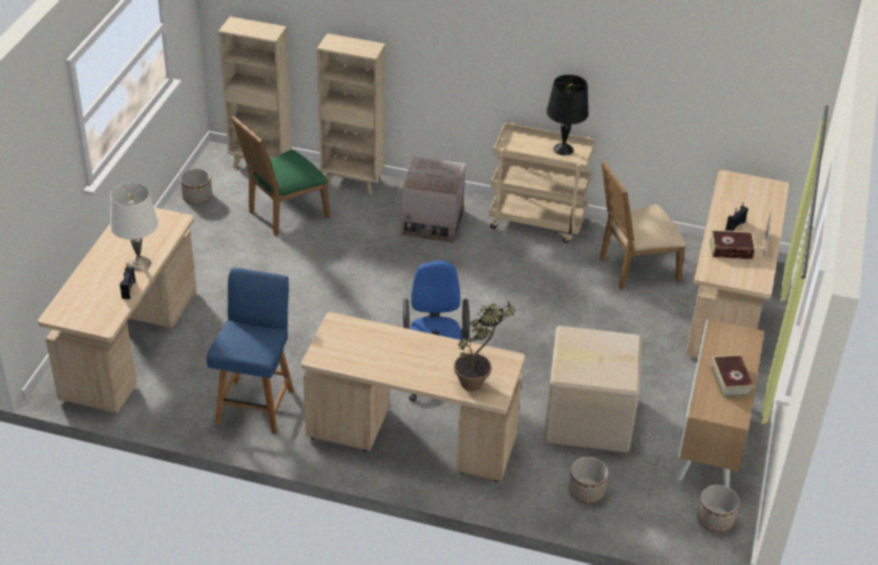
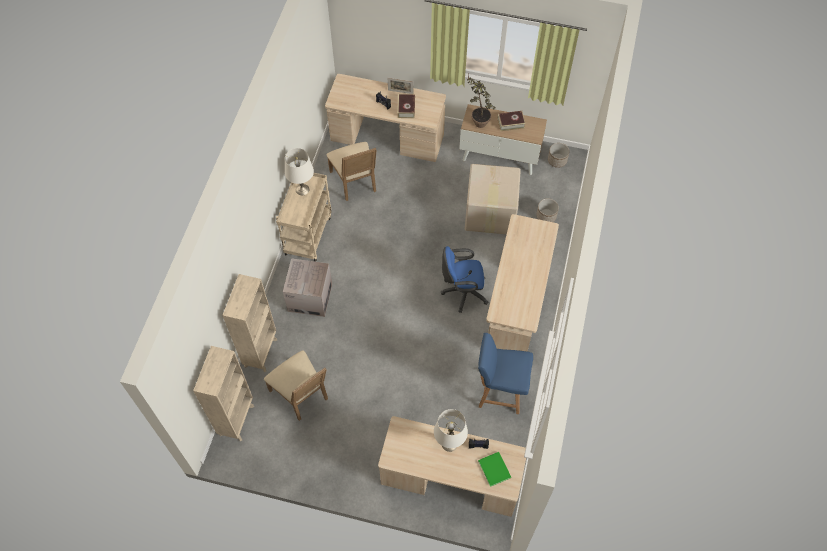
camera: 90 degrees left, 20 degrees up
planter [180,168,212,205] -> none
green chair [231,116,330,237] -> beige chair [264,350,328,421]
potted plant [454,301,517,391] -> potted plant moved to [467,74,495,128]
black table lamp [547,75,589,156] -> white table lamp [285,148,314,195]
none -> green book [478,452,511,487]

